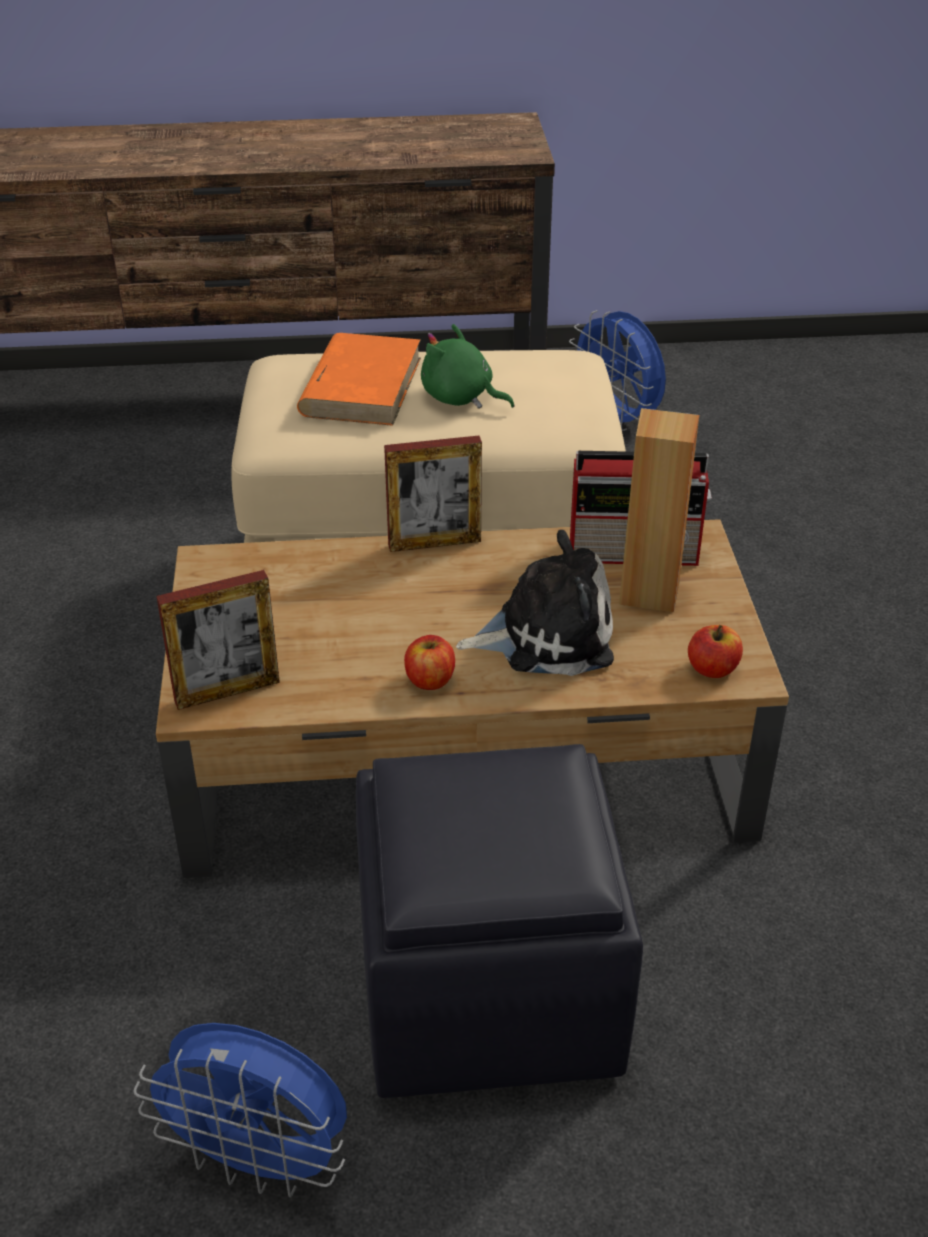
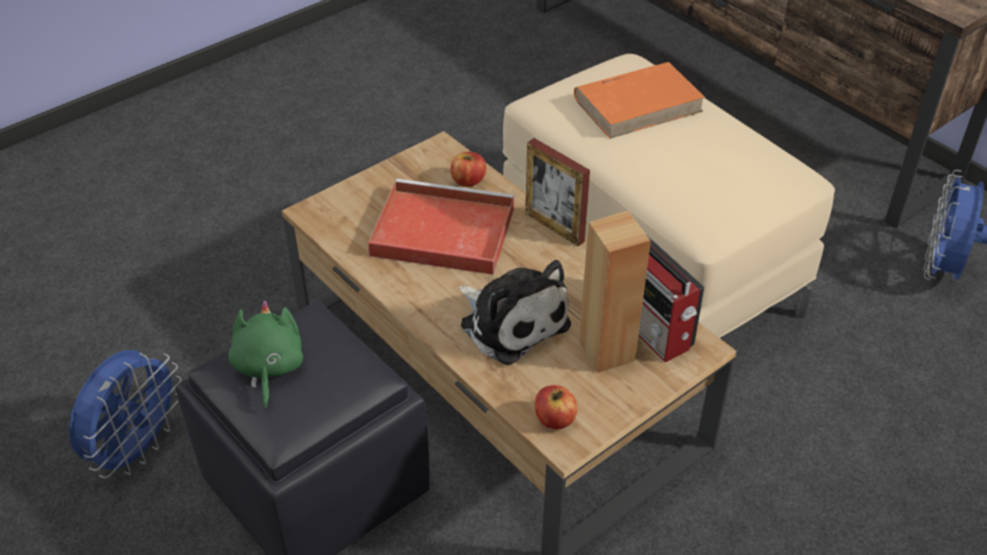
camera: 55 degrees right, 5 degrees up
blue fan [133,1023,347,1197] -> blue fan turned 135 degrees counterclockwise [69,350,182,479]
picture frame [156,570,280,710] -> none
apple [404,635,455,690] -> apple moved to [451,152,486,187]
green plush toy [421,324,514,409] -> green plush toy moved to [228,300,303,408]
none -> red tray [368,179,515,275]

